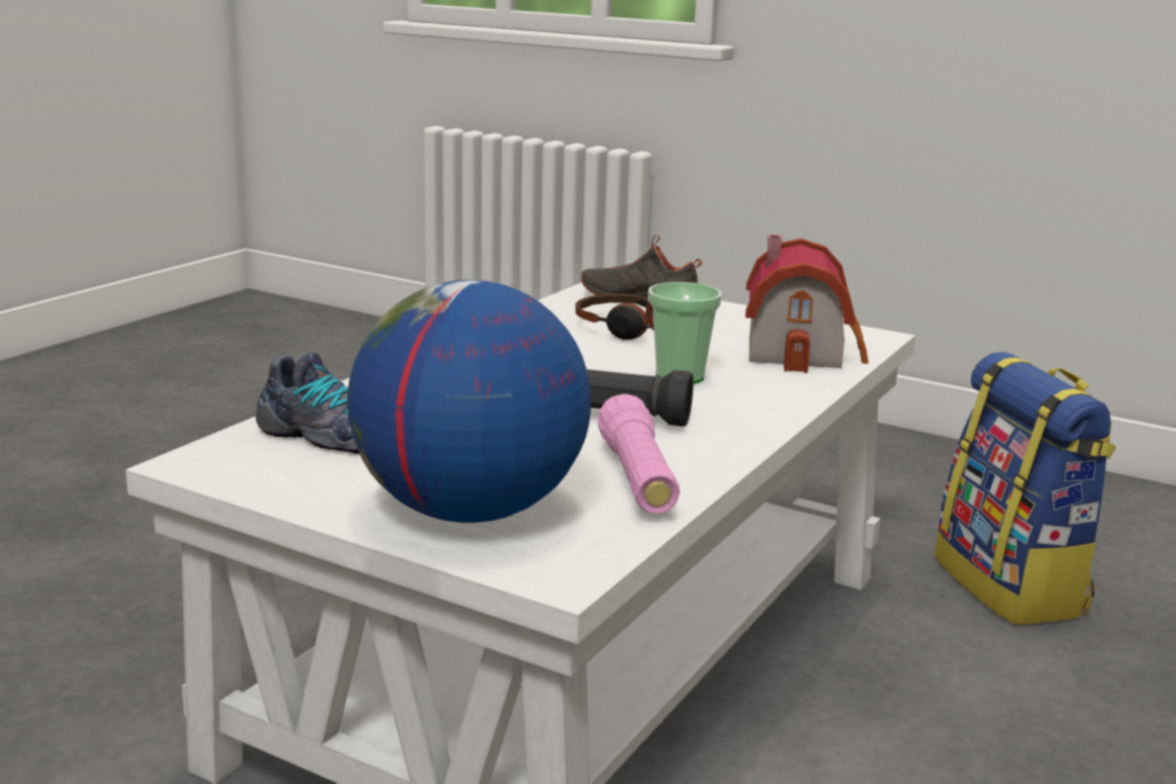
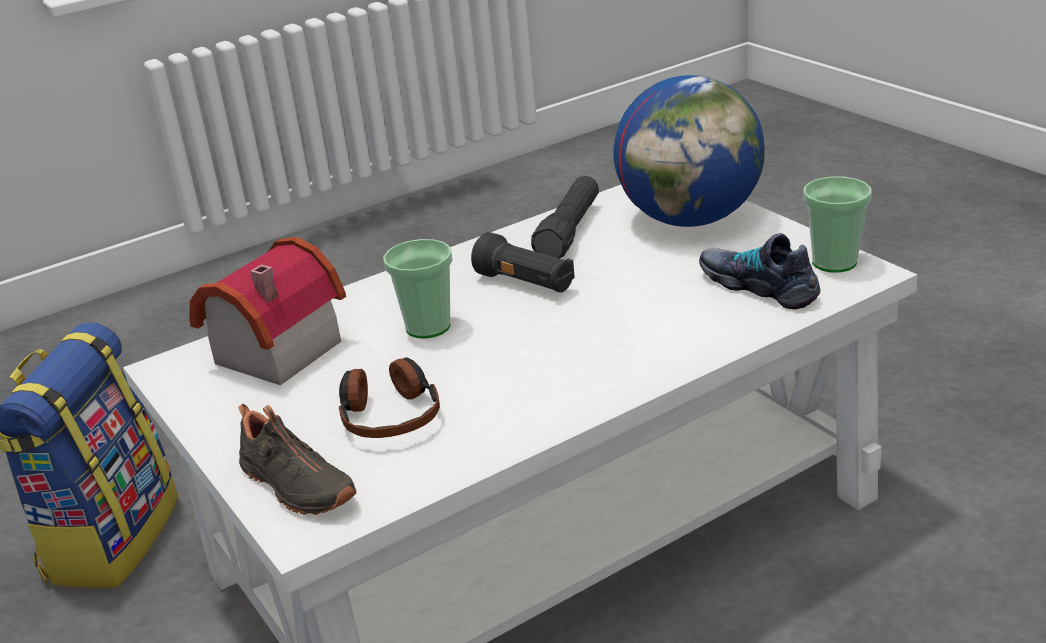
camera: 150 degrees left, 10 degrees up
pink flashlight [597,394,680,514] -> black flashlight [531,176,599,259]
none -> cup [803,177,872,273]

